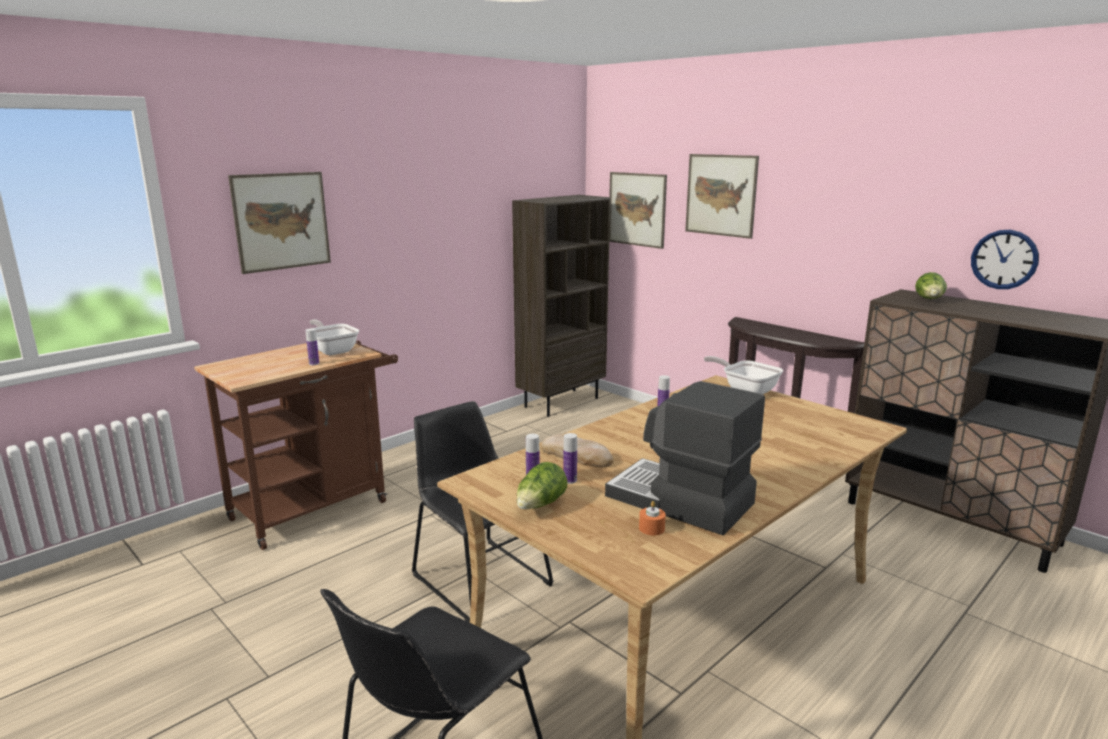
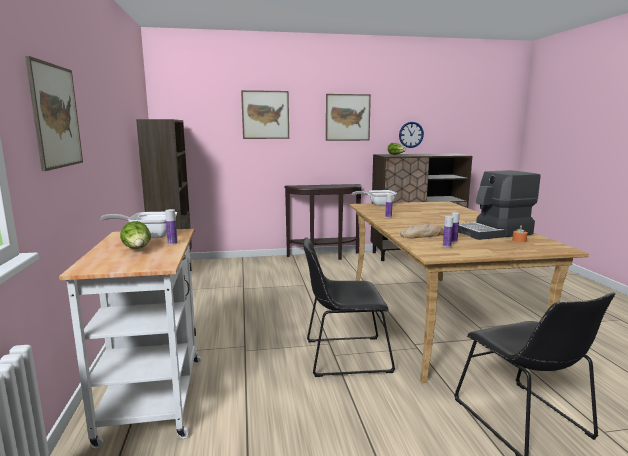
camera: 55 degrees left, 5 degrees down
brown cart [194,340,398,550] -> white cart [59,229,201,449]
lettuce [517,462,568,509] -> lettuce moved to [120,221,151,249]
picture [609,172,667,249] -> picture moved to [326,94,371,141]

